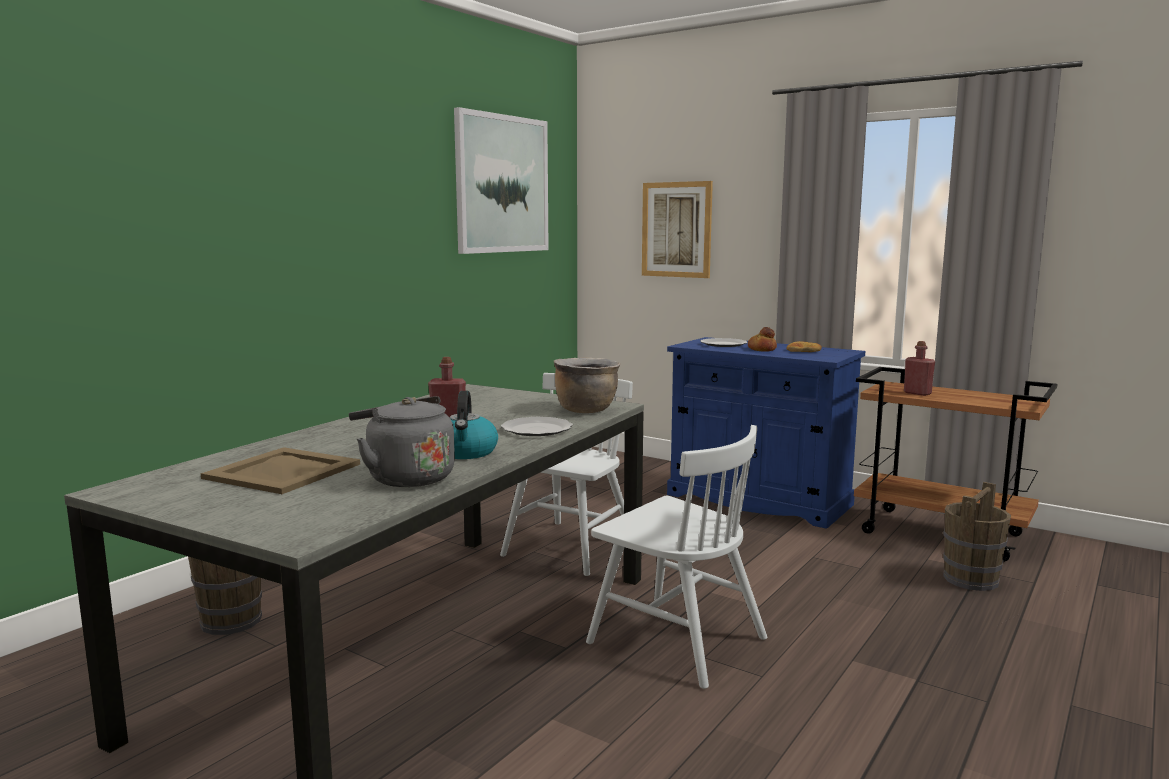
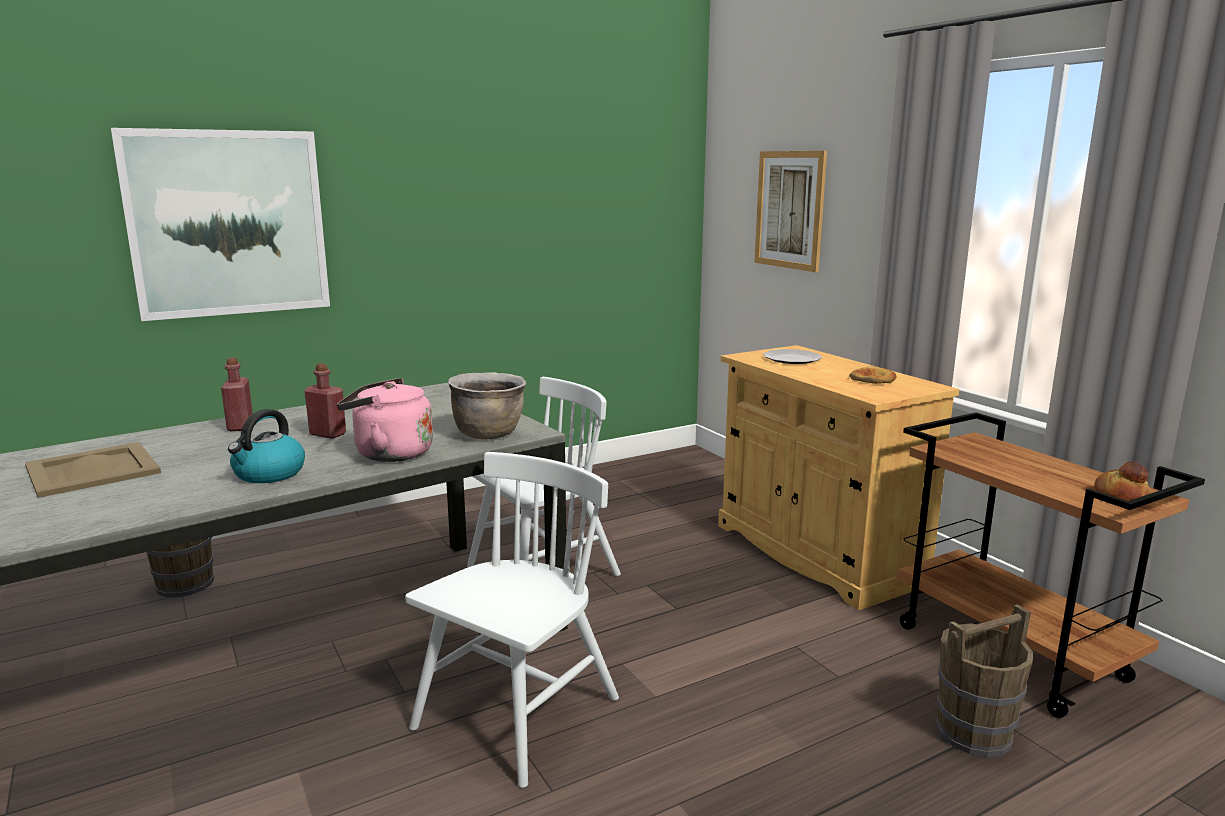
camera: 25 degrees right, 5 degrees up
grey kettle [349,396,455,487] -> none
picture [454,107,549,254] -> picture moved to [111,128,330,321]
plate [501,417,573,436] -> pink kettle [337,378,433,462]
white chair [586,425,767,689] -> white chair turned 120 degrees counterclockwise [405,452,619,788]
blue cabinet [667,337,865,529] -> beige cabinet [718,345,959,610]
bread [748,327,777,351] -> bread moved to [1094,461,1151,501]
red bottle [904,341,935,396] -> red bottle moved to [221,357,253,431]

